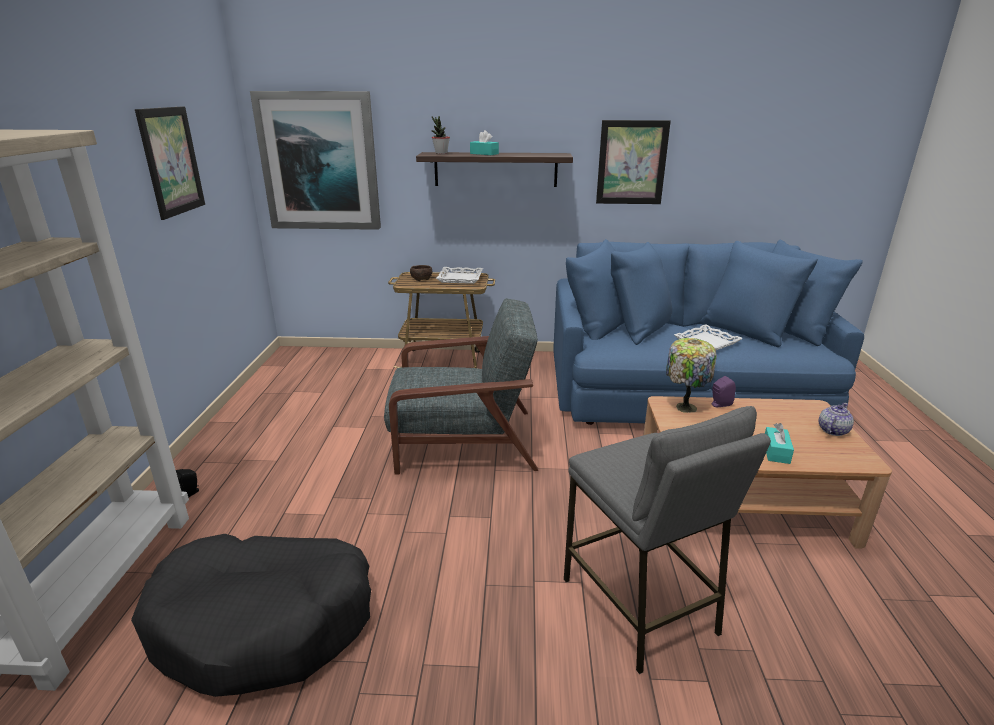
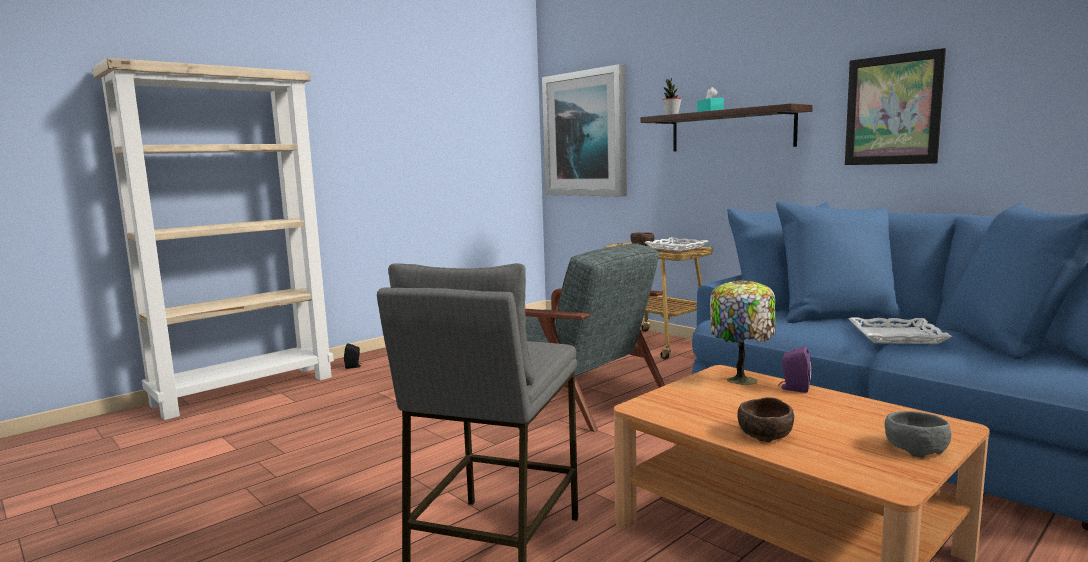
camera: 45 degrees right, 15 degrees down
black dog bed [131,534,371,697] -> none
picture [135,106,205,220] -> none
turquoise tissue box [765,423,794,464] -> brown bowl [737,397,794,442]
teapot [818,403,854,436] -> grey bowl [885,411,951,458]

